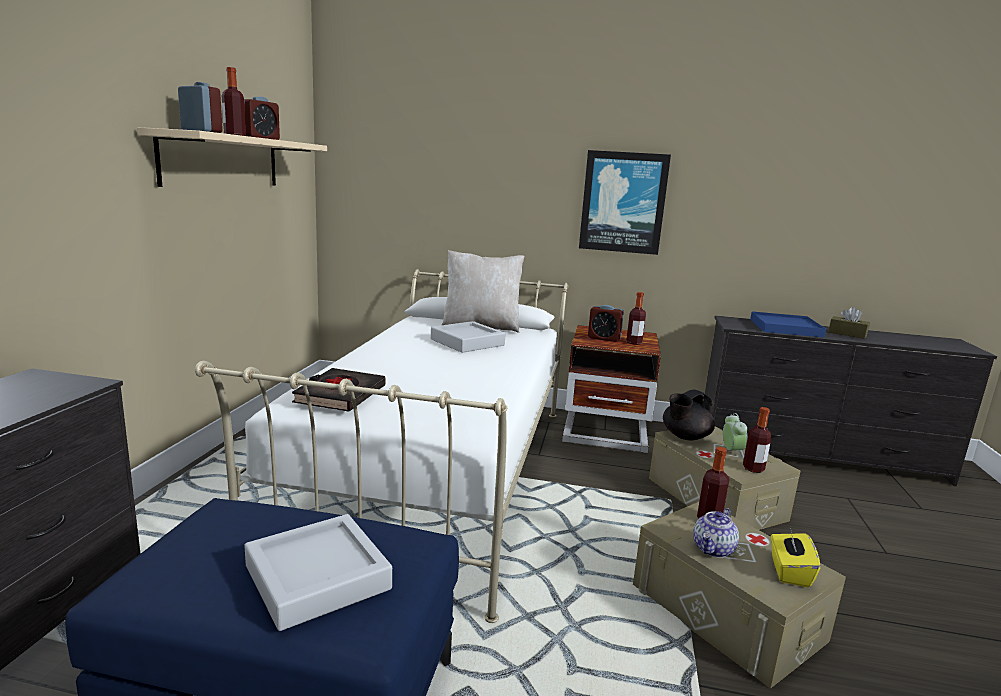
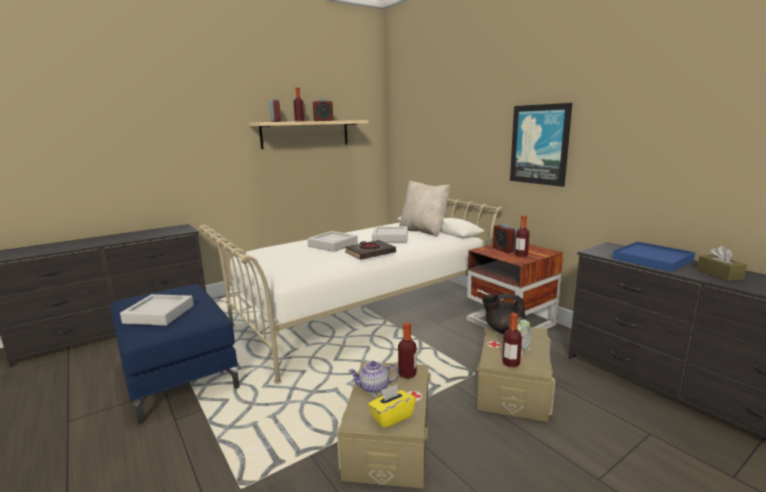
camera: 45 degrees right, 0 degrees up
black book [292,368,385,412] -> black book moved to [345,240,396,260]
none -> grey tray [308,231,358,252]

